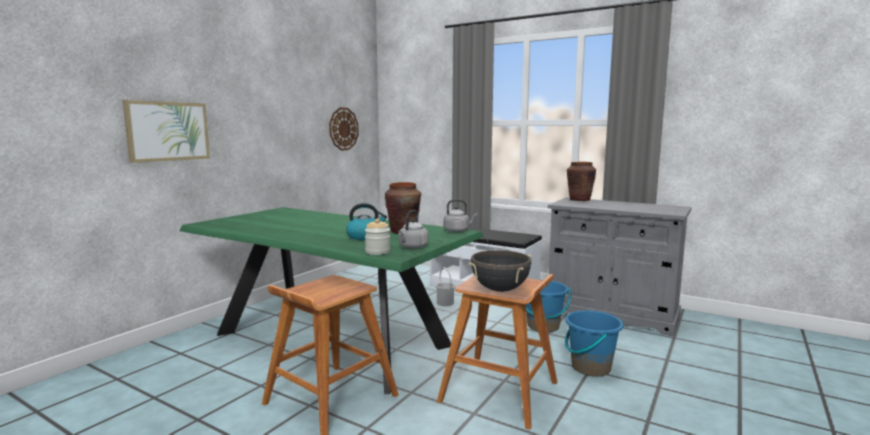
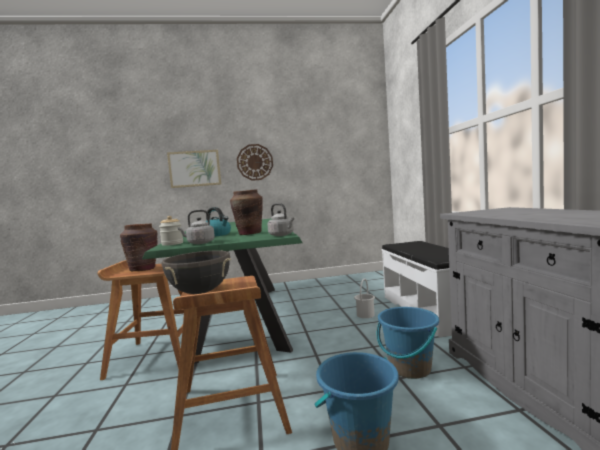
camera: 50 degrees right, 5 degrees down
wall clock [329,107,359,151] -> wall clock moved to [237,144,273,181]
brown vase [567,162,596,201] -> brown vase moved to [120,224,158,271]

